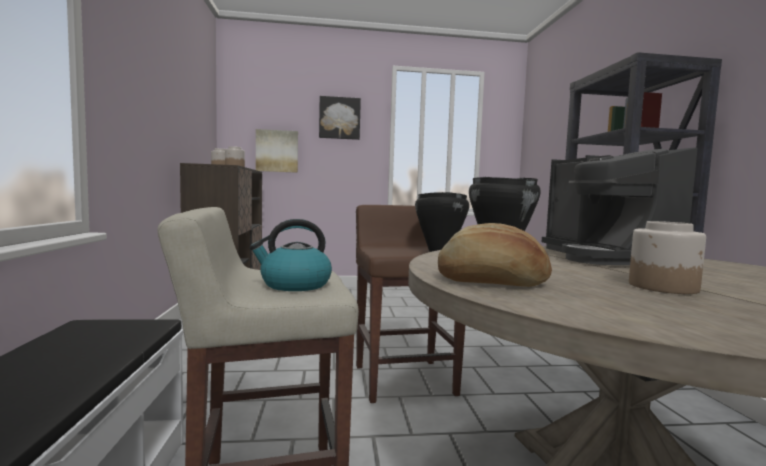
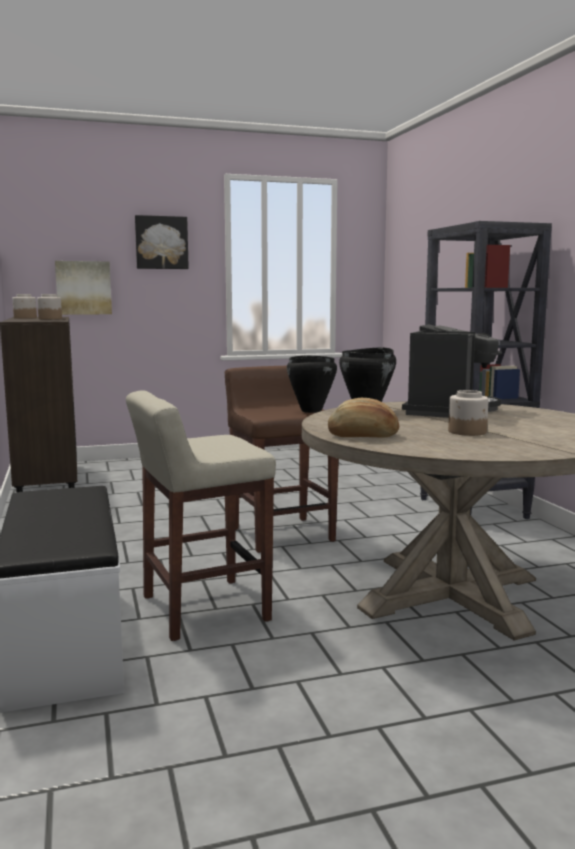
camera: 10 degrees left, 5 degrees up
kettle [249,219,332,291] -> none
coffee machine [542,147,697,265] -> coffee machine turned 135 degrees counterclockwise [402,324,502,418]

